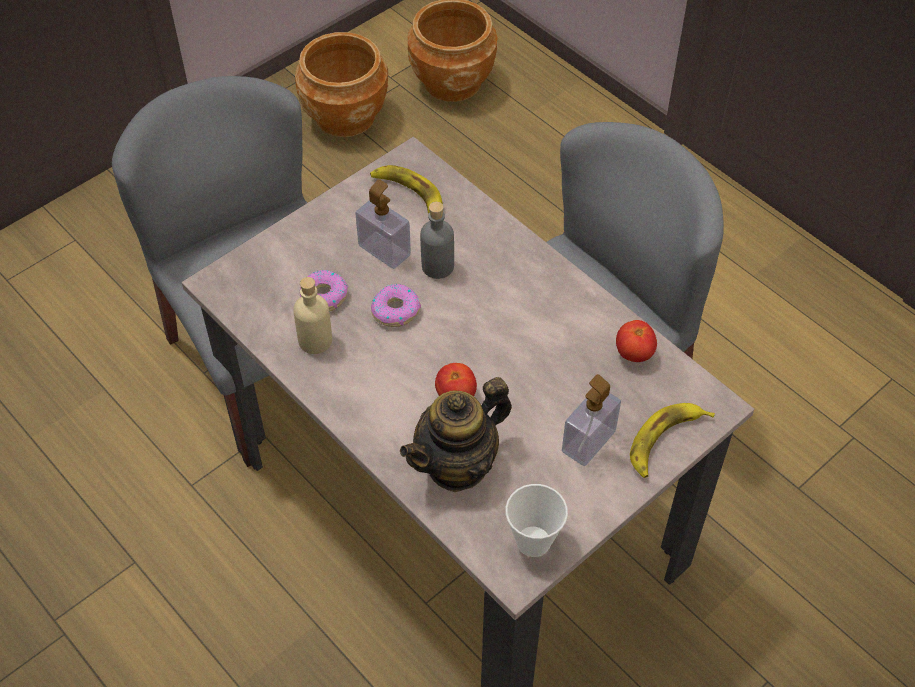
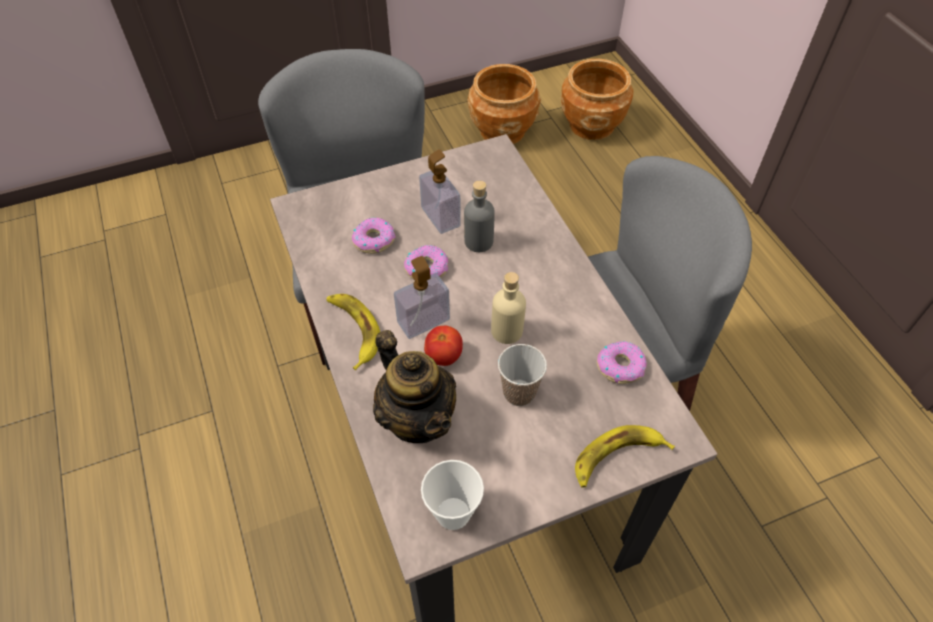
camera: 20 degrees right, 0 degrees up
beige bottle [293,277,332,354] -> beige bottle moved to [491,272,526,344]
banana [370,165,443,214] -> banana moved to [327,294,380,370]
teapot [400,377,512,492] -> teapot turned 105 degrees counterclockwise [373,330,456,443]
soap dispenser [562,374,621,466] -> soap dispenser moved to [394,256,450,339]
tomato [616,320,657,362] -> donut [597,341,647,384]
none -> cup [498,344,547,406]

